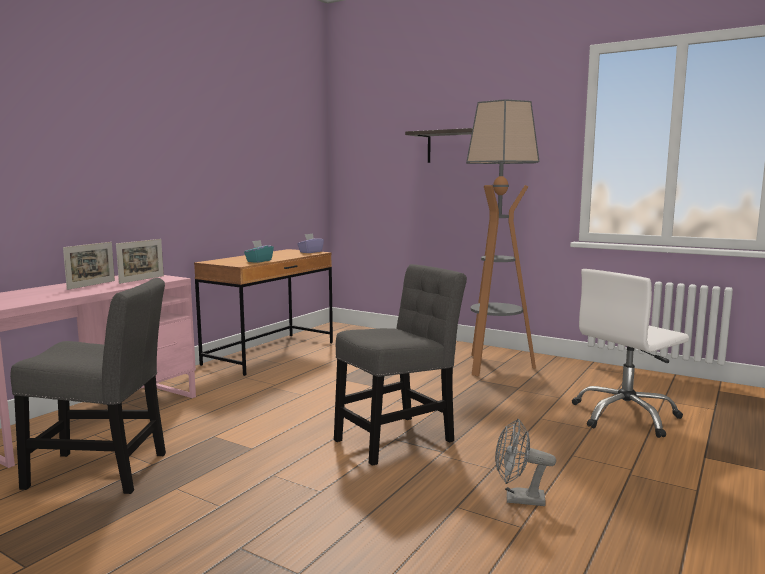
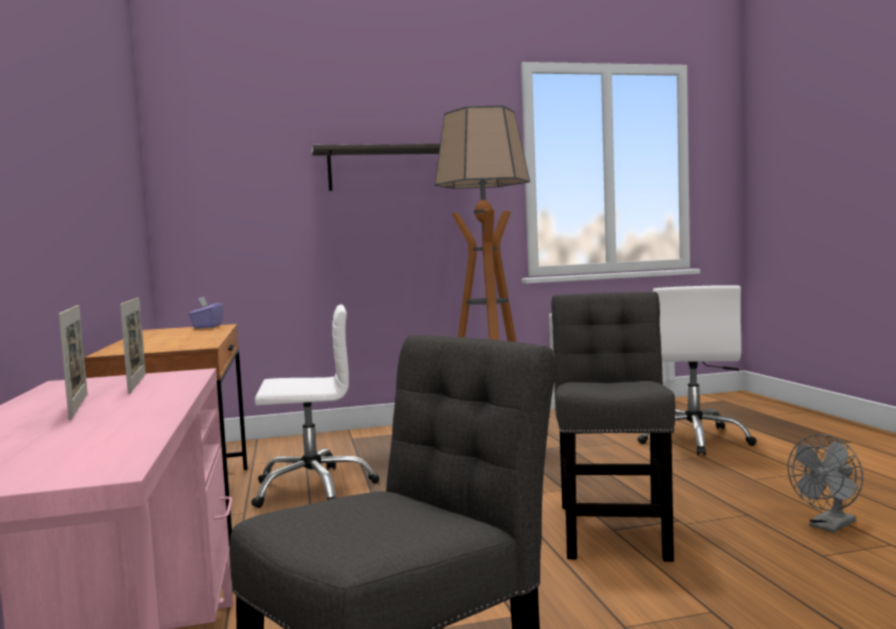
camera: 45 degrees left, 5 degrees down
turquoise tissue box [244,240,274,263] -> none
none -> white office chair [251,305,380,508]

